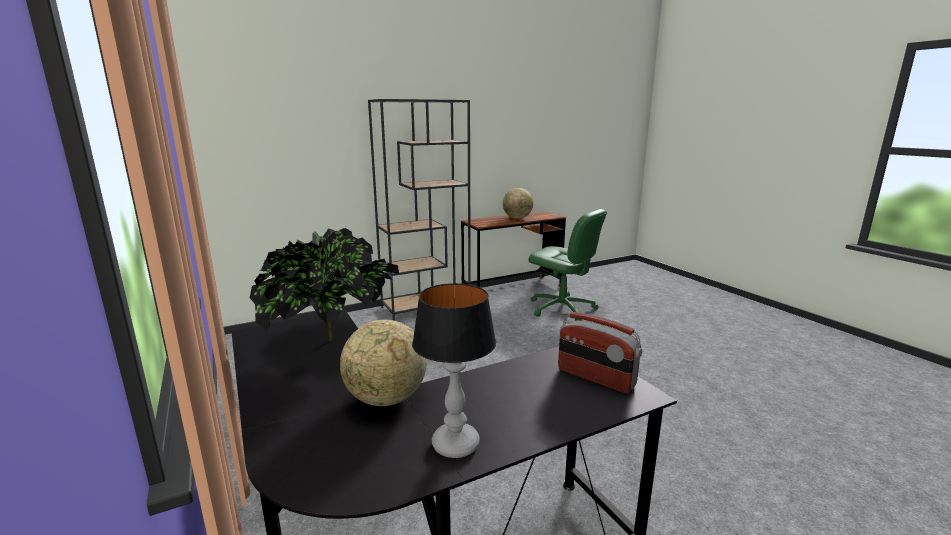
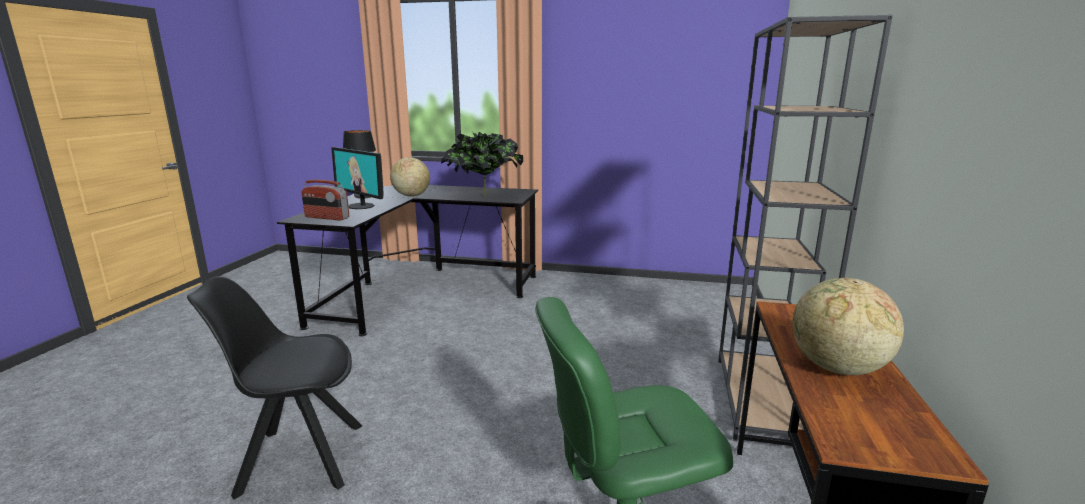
camera: 130 degrees right, 0 degrees up
radio [558,312,642,393] -> radio turned 150 degrees counterclockwise [301,180,349,221]
none -> black chair [187,276,362,500]
none -> monitor [331,147,384,209]

